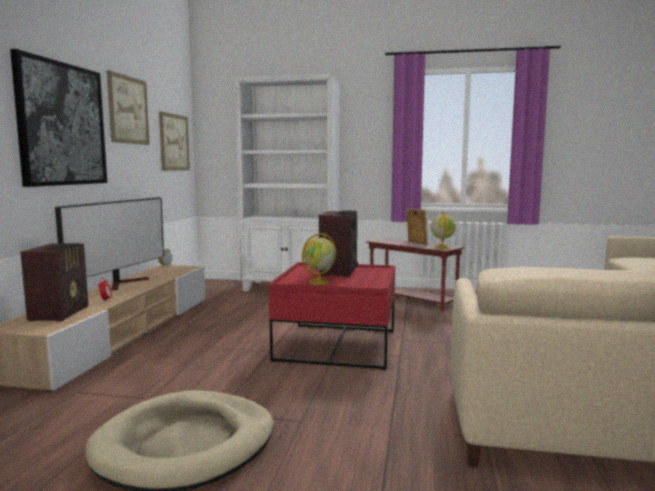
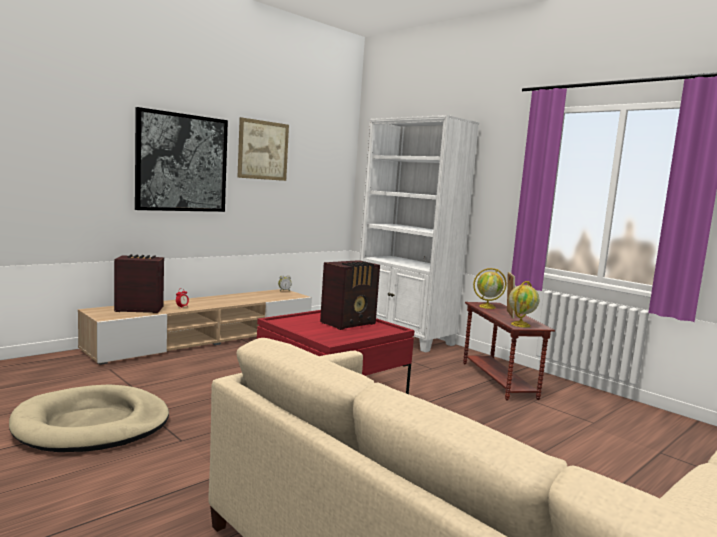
camera: 35 degrees right, 0 degrees up
radio [21,243,88,322] -> radio turned 135 degrees counterclockwise [114,254,164,313]
television [55,197,164,290] -> none
picture [159,111,190,171] -> none
globe [302,233,336,285] -> globe moved to [473,268,506,309]

